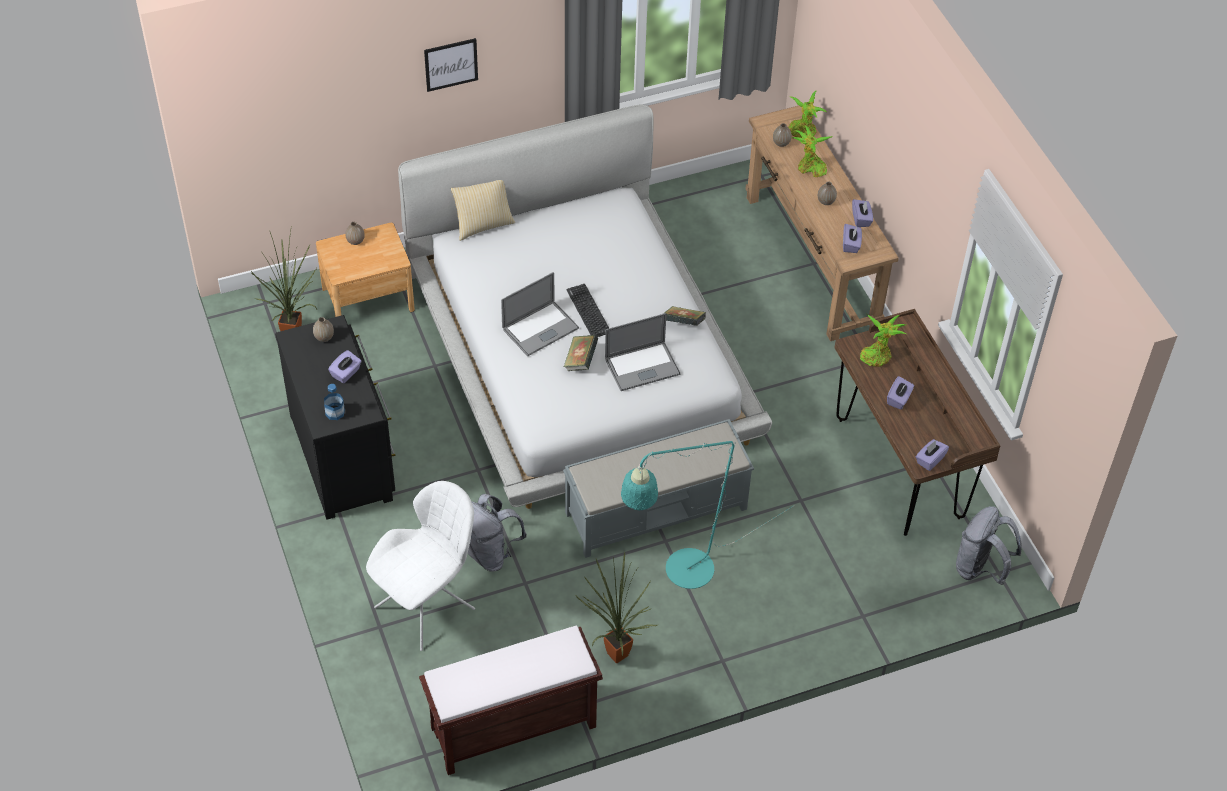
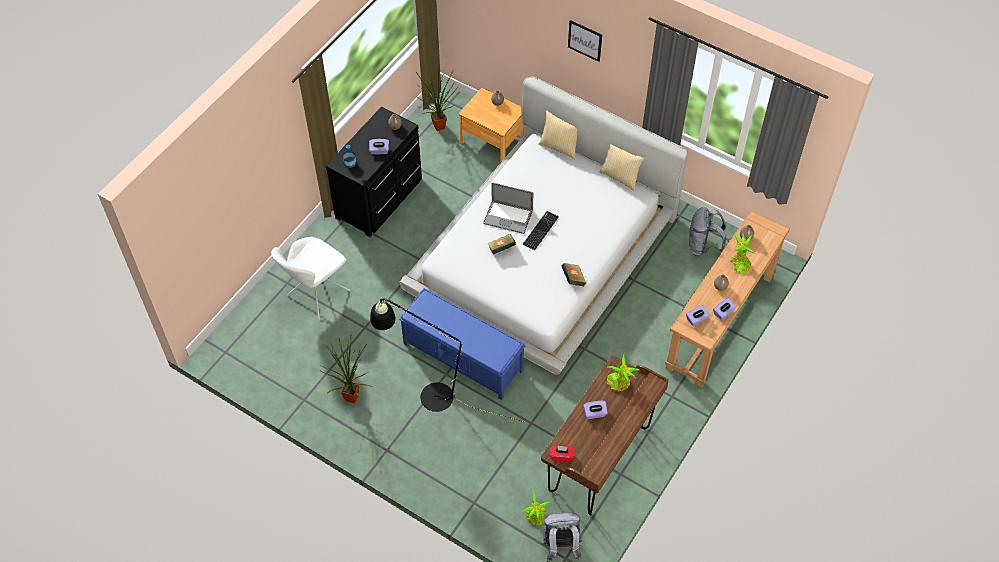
camera: 55 degrees right, 5 degrees up
white chair [366,481,475,651] -> white chair turned 120 degrees clockwise [271,237,350,320]
brown bench [419,626,603,775] -> none
grey backpack [467,494,527,572] -> grey backpack moved to [689,207,726,256]
grey bench [563,419,754,558] -> blue bench [399,288,526,400]
laptop [605,313,681,391] -> none
turquoise floor lamp [621,441,793,589] -> black floor lamp [370,298,524,422]
potted plant [788,90,826,138] -> potted plant moved to [522,490,552,526]
purple tissue box [916,439,949,471] -> red tissue box [550,445,574,462]
none -> pillow [599,144,644,191]

